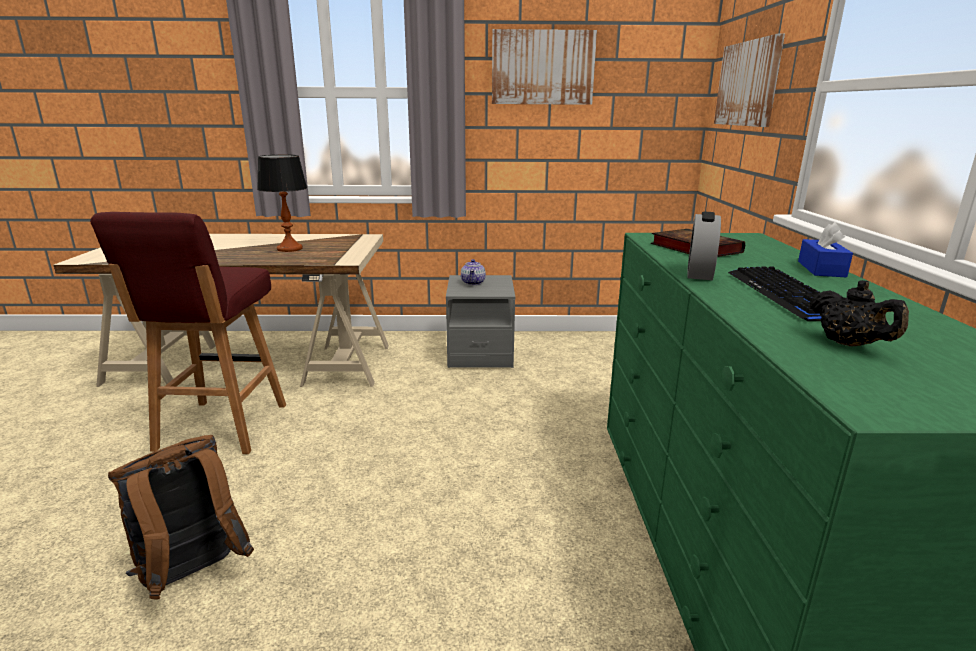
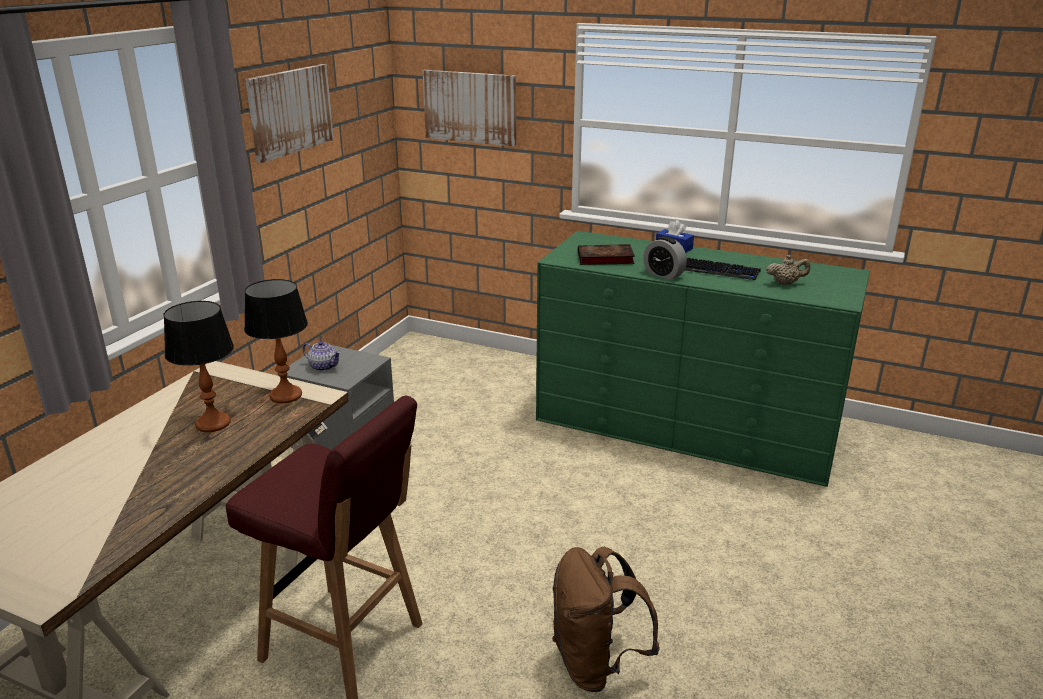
camera: 65 degrees left, 5 degrees up
black teapot [810,280,909,346] -> beige teapot [766,255,810,285]
none -> table lamp [244,279,308,403]

